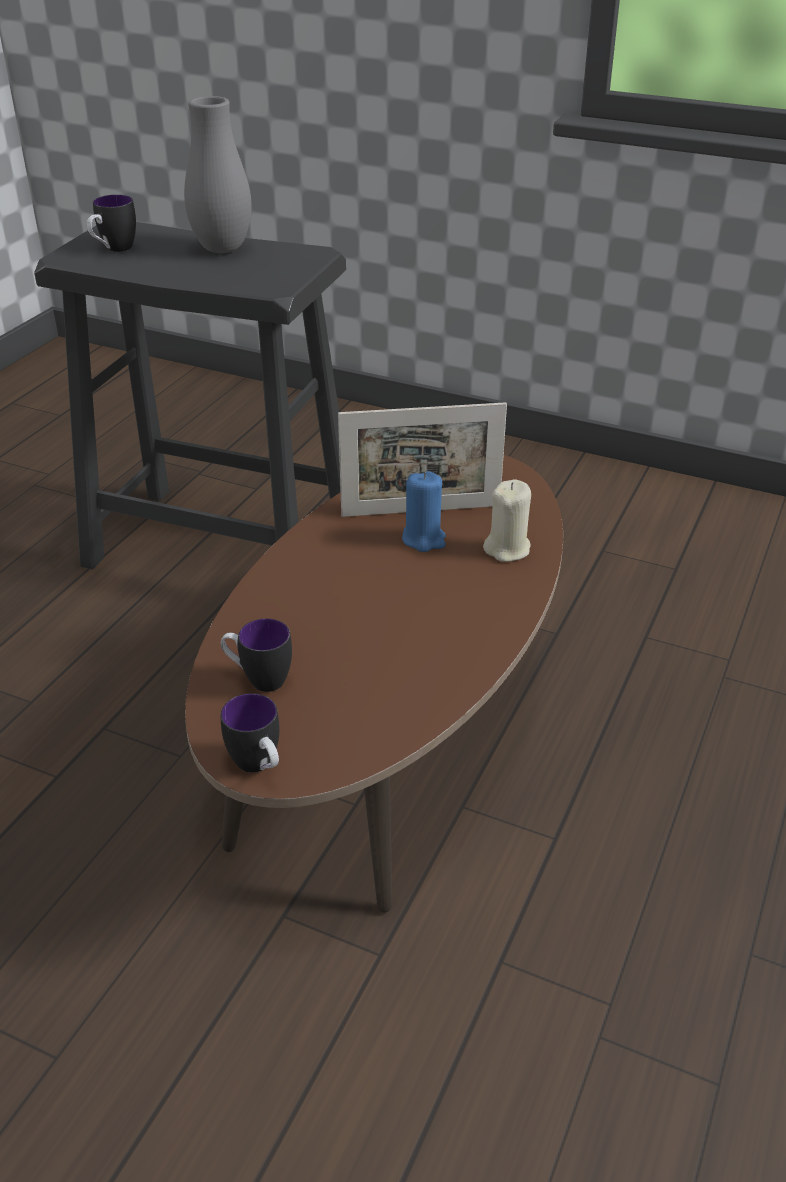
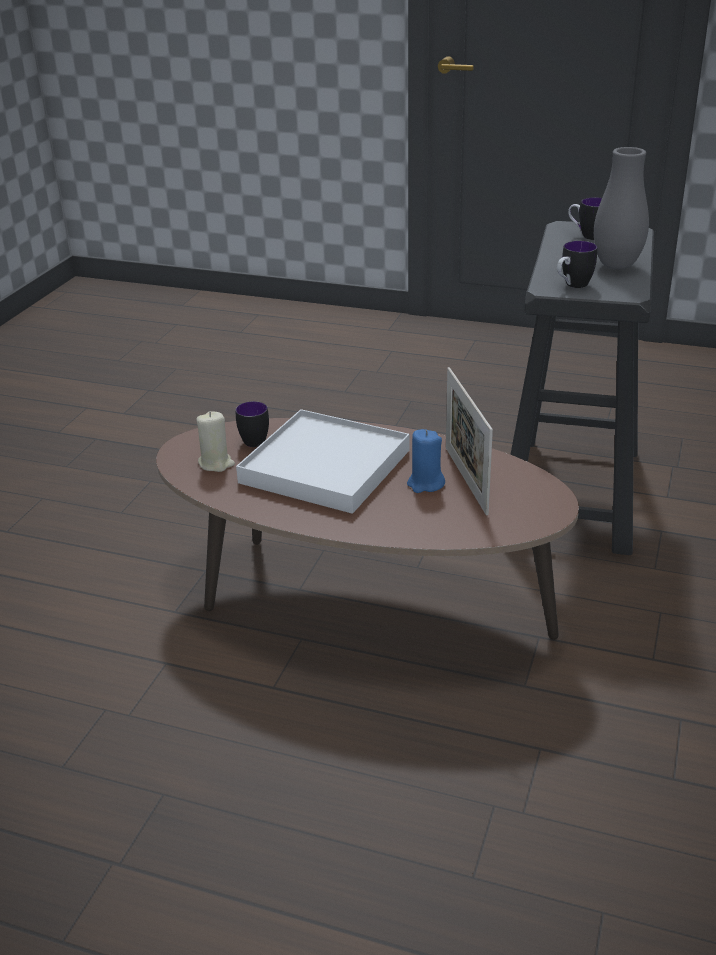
camera: 85 degrees right, 5 degrees down
mug [221,693,279,773] -> mug moved to [557,241,597,288]
beige candle [483,479,531,562] -> beige candle moved to [196,411,235,472]
none -> white tray [236,409,409,514]

